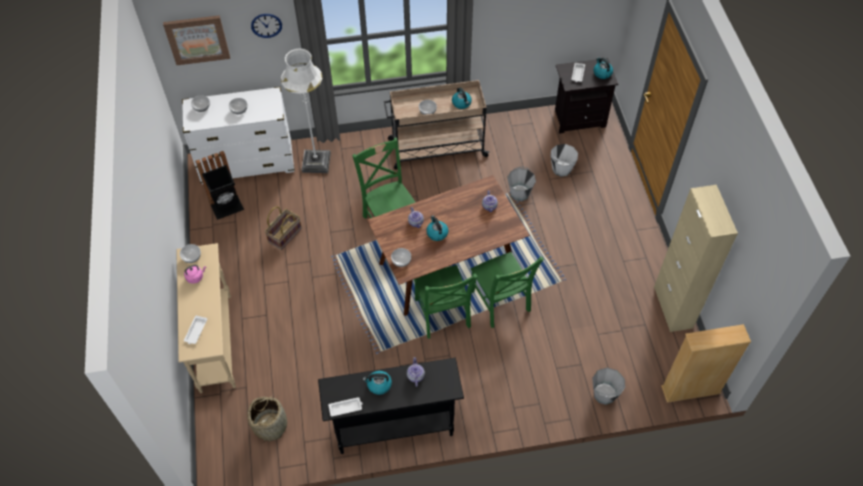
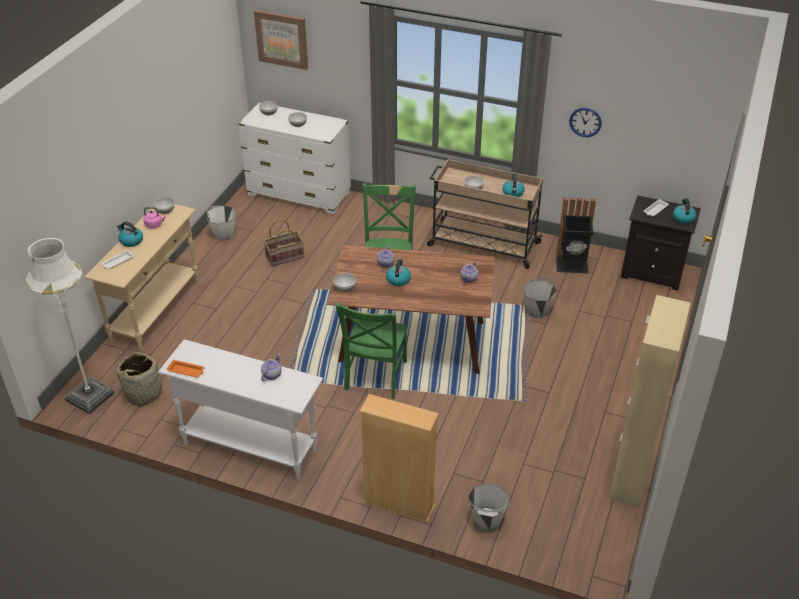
camera: 30 degrees right, 15 degrees down
black trash can [196,151,244,220] -> black trash can moved to [556,197,596,273]
wall clock [251,14,282,38] -> wall clock moved to [569,108,602,137]
white floor lamp [281,48,331,173] -> white floor lamp moved to [26,237,115,415]
black console table [318,358,464,454] -> white console table [158,339,323,480]
white tray [328,397,363,417] -> orange tray [166,360,205,377]
kettle [363,371,392,395] -> kettle moved to [117,222,143,247]
green chair [471,252,544,328] -> none
white bucket [550,144,578,177] -> white bucket moved to [206,205,236,241]
beige bookcase [661,324,751,403] -> beige bookcase moved to [360,394,439,523]

